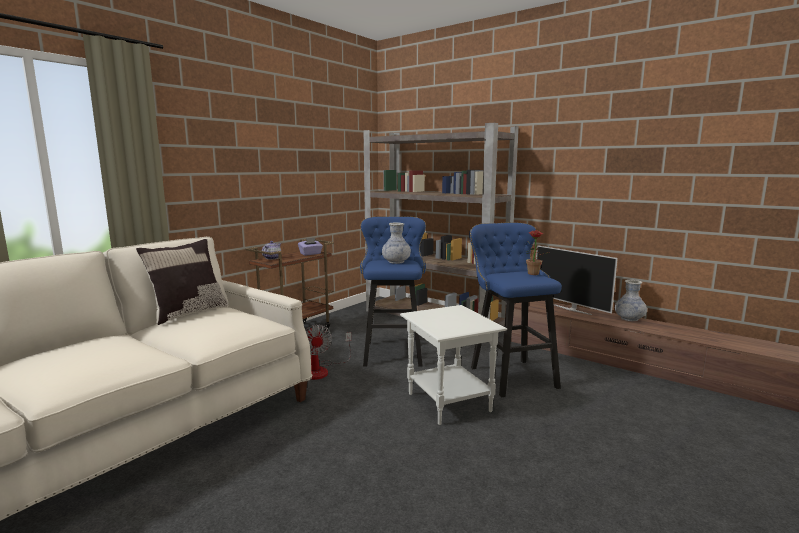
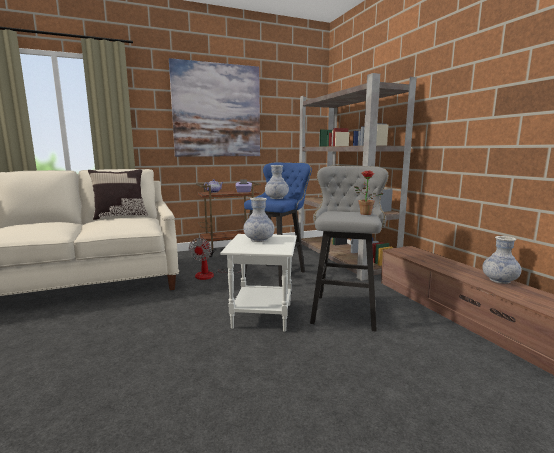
camera: 30 degrees right, 0 degrees up
blue stool [469,222,562,397] -> grey stool [310,166,389,332]
television [536,245,618,315] -> none
none -> picture [169,58,260,157]
none -> vase [243,198,275,242]

